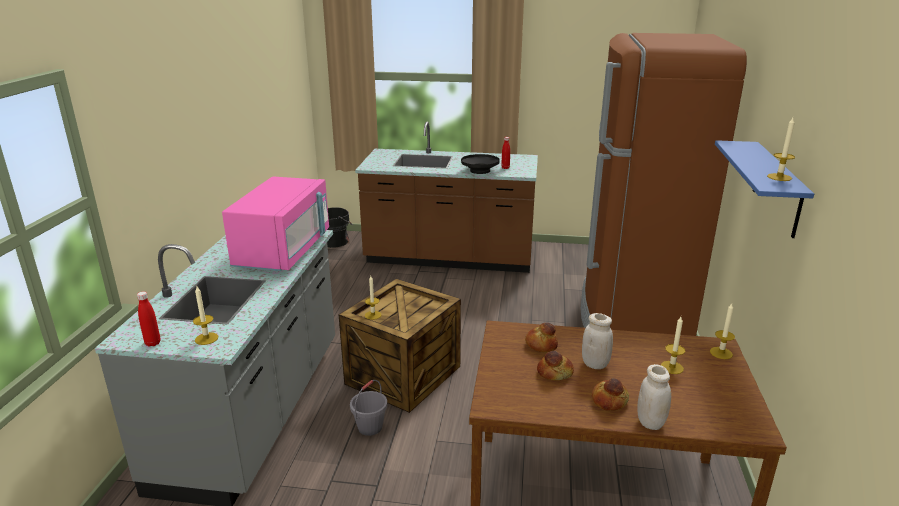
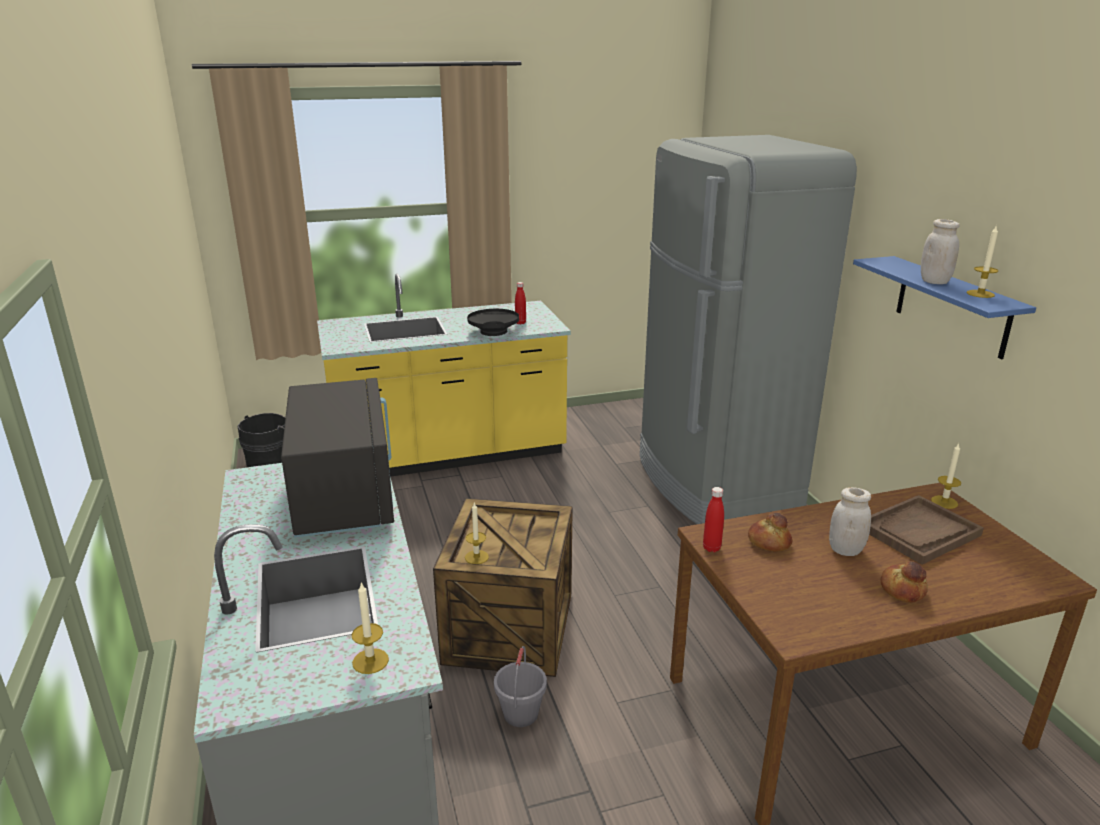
camera: 25 degrees left, 0 degrees up
red bottle [137,292,161,347] -> red bottle moved to [703,487,724,552]
pink microwave [222,176,329,271] -> black microwave [281,378,394,538]
brown counter [355,122,538,273] -> yellow counter [317,274,571,477]
bread [537,350,574,380] -> none
brown fridge [581,33,747,336] -> grey fridge [640,135,857,524]
white jar [637,364,671,430] -> white jar moved to [921,219,960,284]
candle [661,317,685,374] -> brown tray [869,495,984,565]

